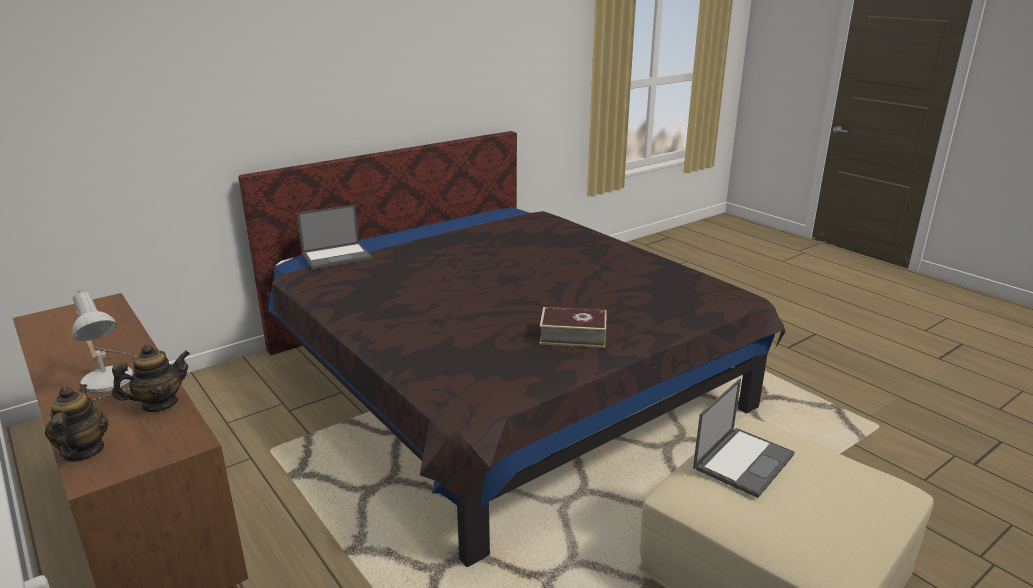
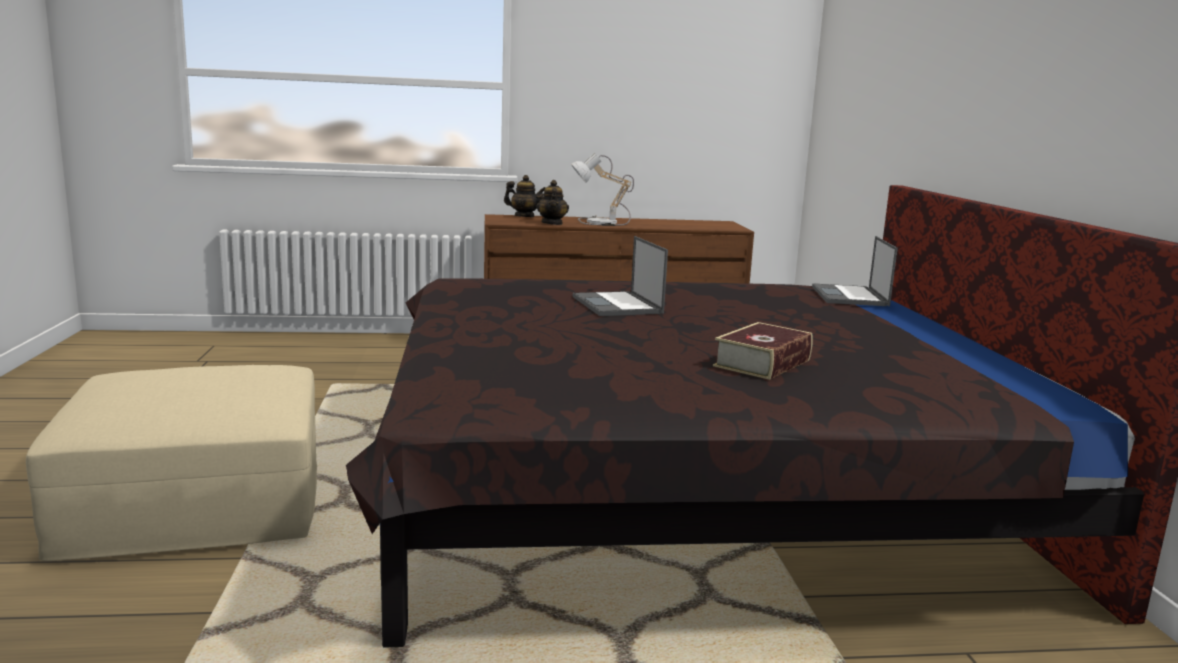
camera: 120 degrees right, 10 degrees down
book [539,307,607,348] -> book moved to [713,322,813,380]
laptop [693,378,795,498] -> laptop moved to [573,236,668,316]

